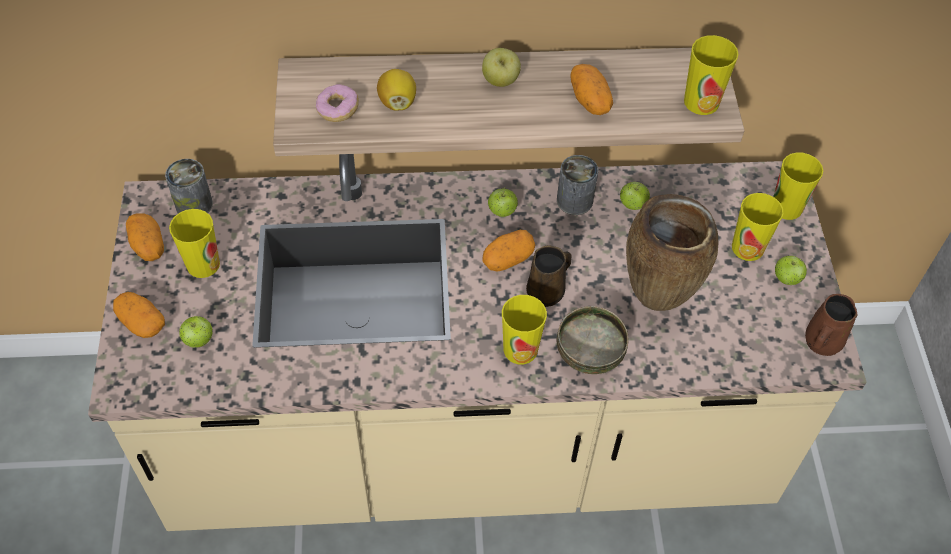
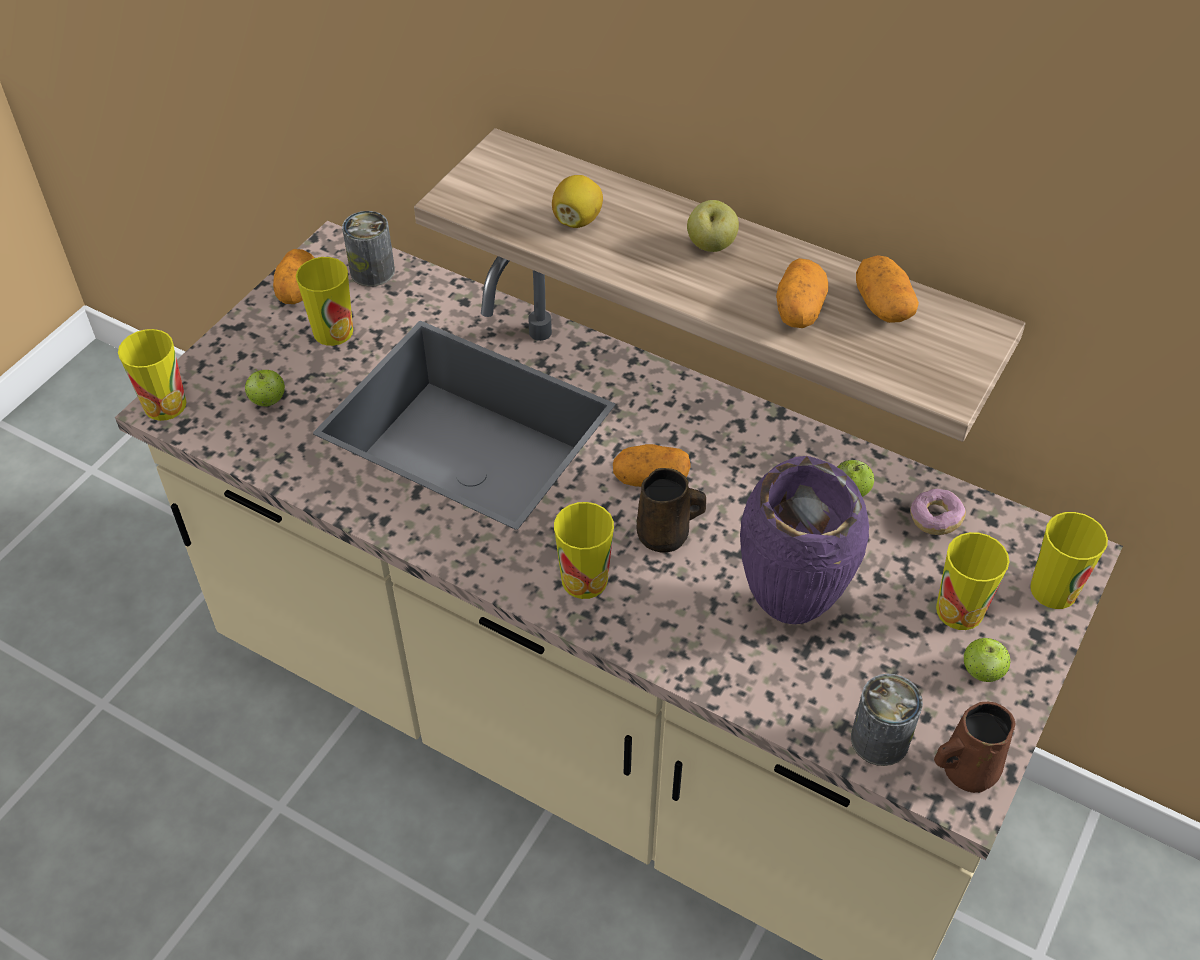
camera: 35 degrees right, 5 degrees down
potato [113,292,165,338] -> potato moved to [856,255,919,323]
donut [316,84,359,122] -> donut moved to [910,489,966,535]
apple [488,188,518,217] -> none
can [557,155,598,215] -> can moved to [851,674,923,766]
bowl [557,306,629,374] -> none
brown vase [626,194,718,311] -> purple vase [740,456,869,624]
cup [684,35,738,115] -> cup moved to [118,329,186,421]

